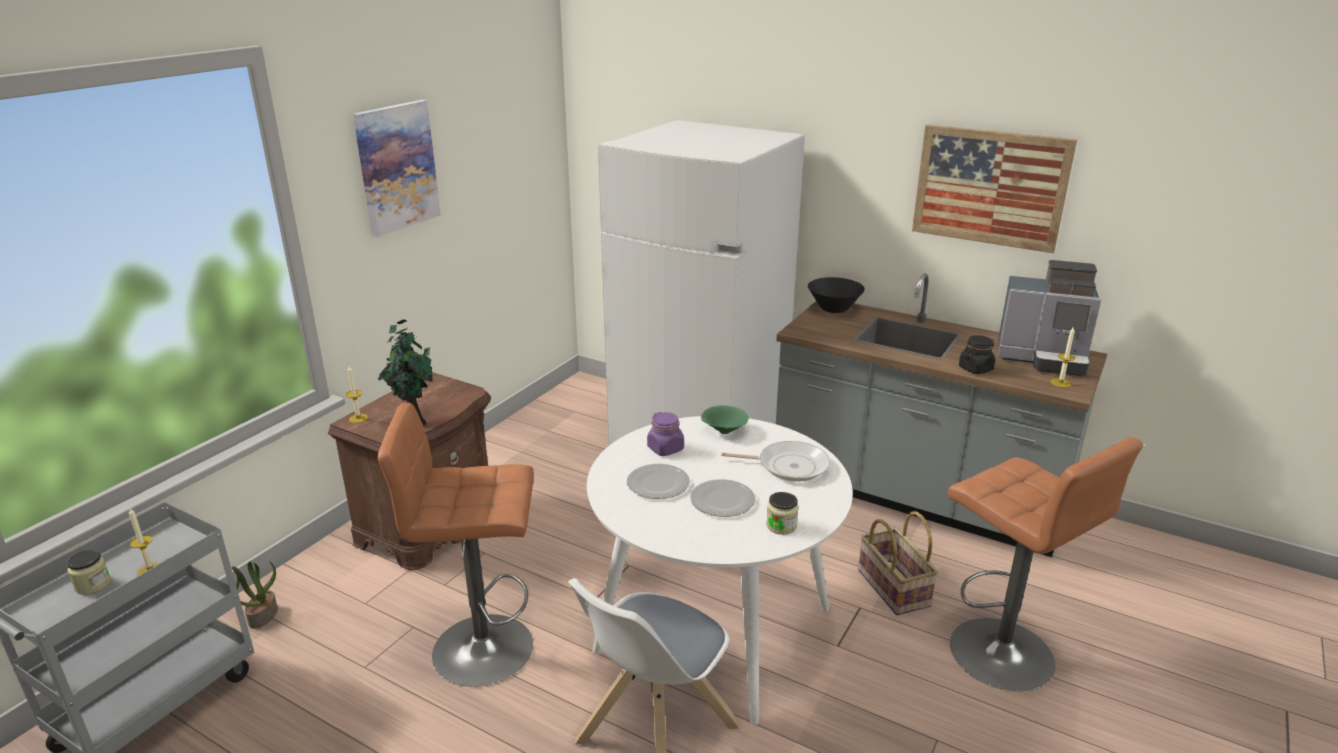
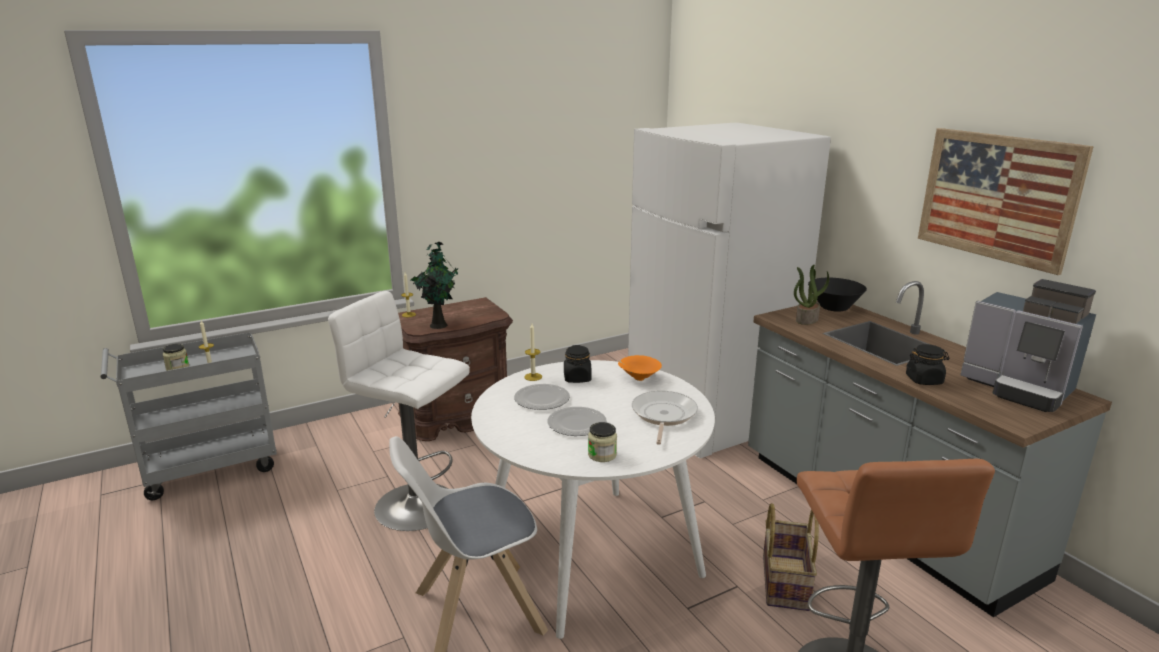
camera: 30 degrees right, 5 degrees down
potted plant [232,561,278,629] -> potted plant moved to [794,265,829,325]
picture [353,100,441,237] -> none
brown stool [377,402,534,687] -> white stool [328,291,470,531]
purple jar [647,412,684,456] -> black jar [564,345,592,383]
green bowl [701,405,749,434] -> orange bowl [618,355,662,381]
frying pan [721,441,830,482] -> frying pan turned 120 degrees counterclockwise [632,391,698,445]
candle [1051,326,1075,388] -> candle moved to [524,324,542,381]

